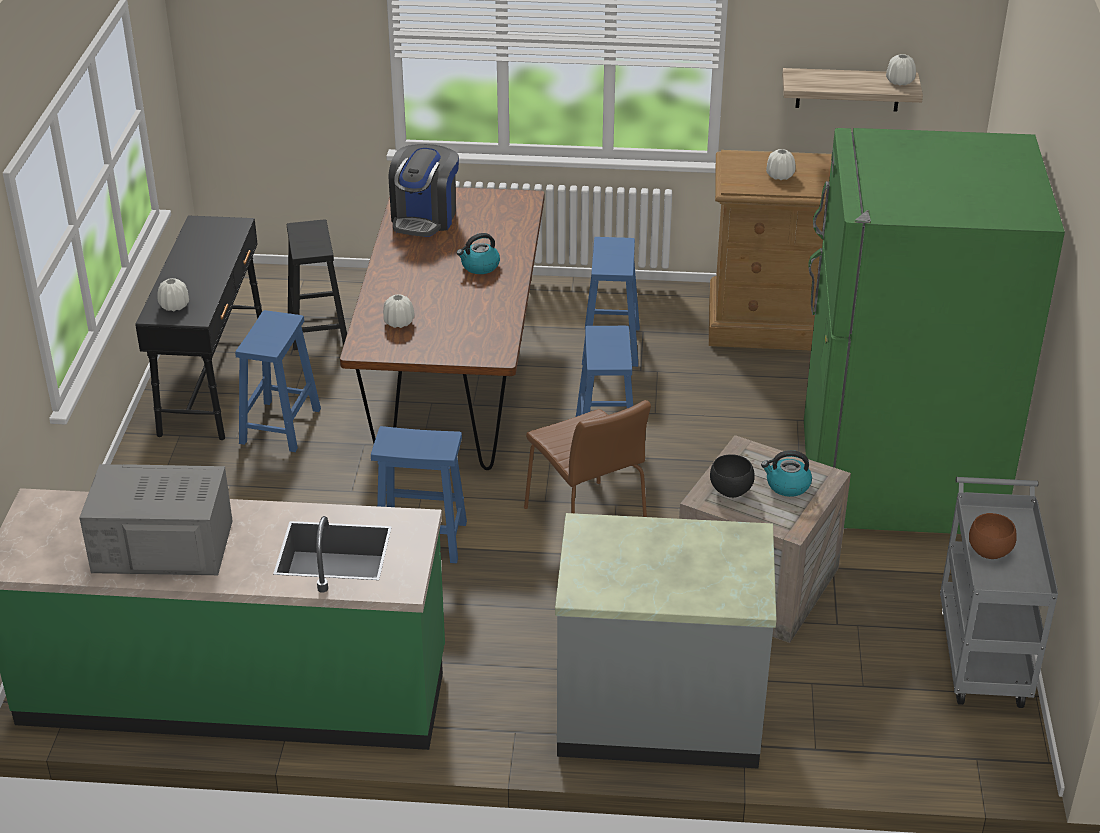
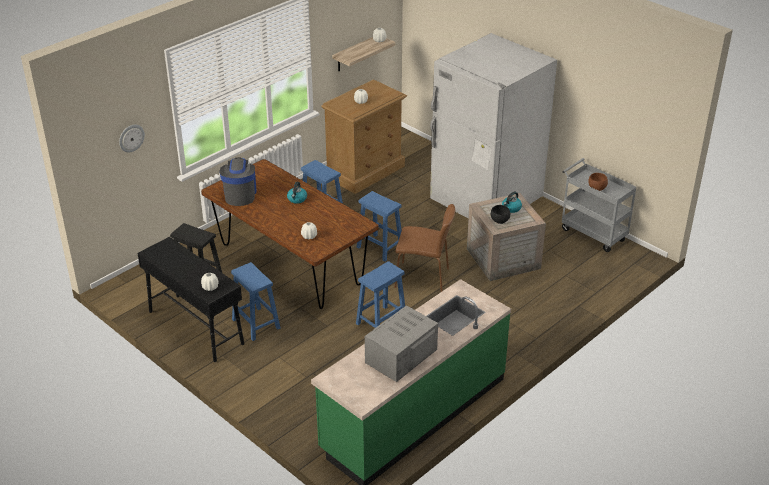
camera: 50 degrees left, 0 degrees up
coffee machine [389,144,459,237] -> coffee machine turned 150 degrees counterclockwise [219,157,256,206]
grey counter [555,513,776,769] -> none
green fridge [804,128,1065,534] -> white fridge [430,33,557,218]
none -> wall clock [119,125,145,152]

